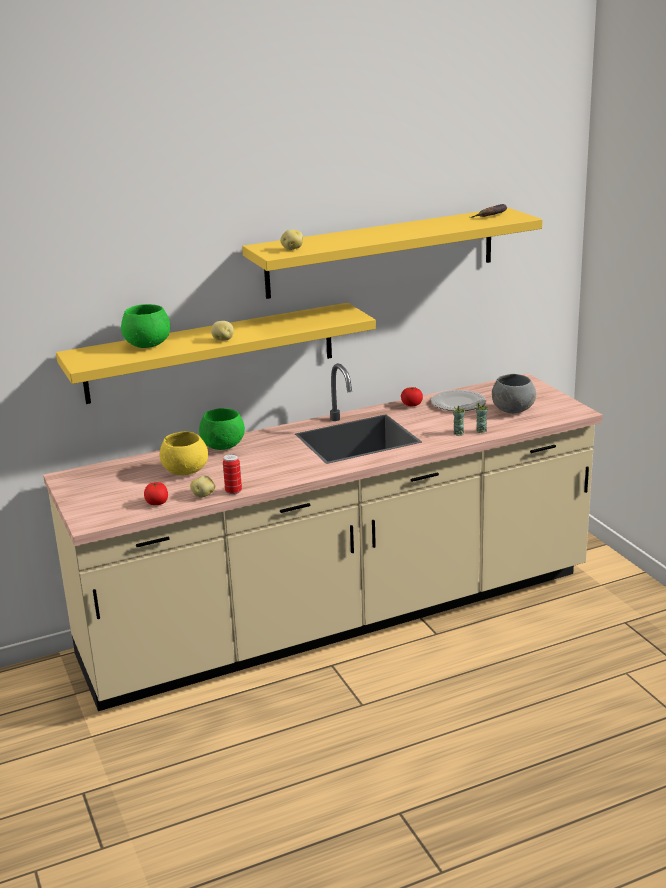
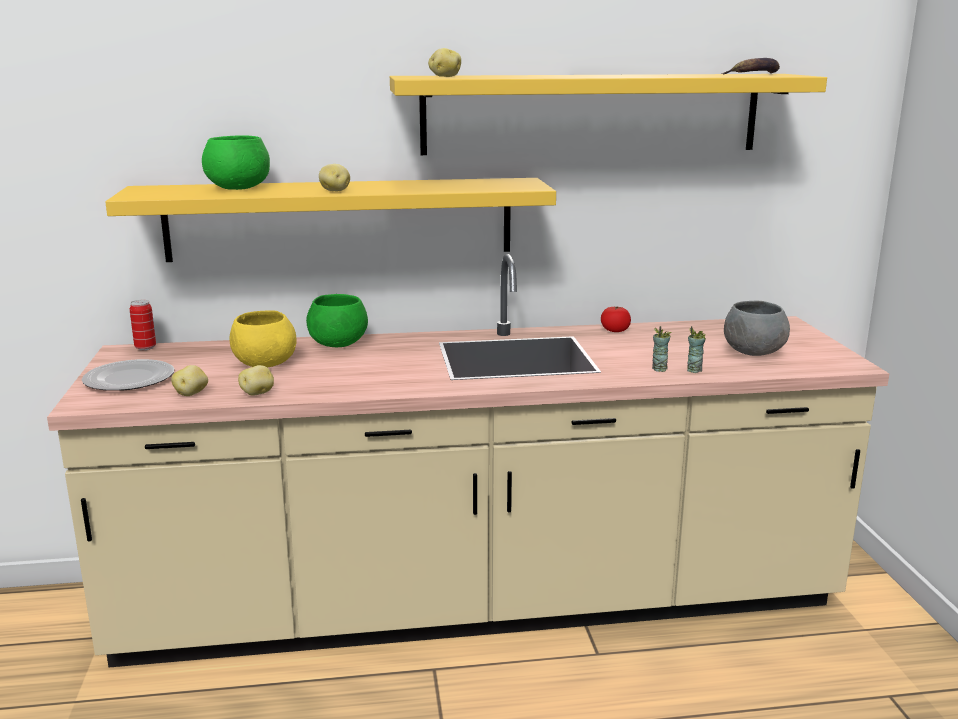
camera: 15 degrees right, 5 degrees down
tomato [144,482,168,505] -> potato [171,365,208,396]
can [223,454,242,495] -> can moved to [129,300,156,350]
plate [431,390,486,411] -> plate moved to [82,359,174,391]

